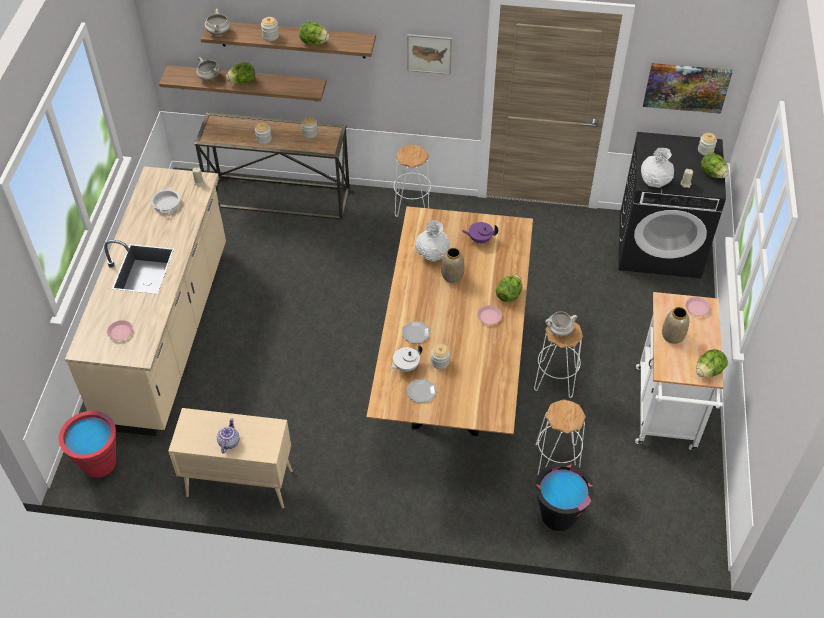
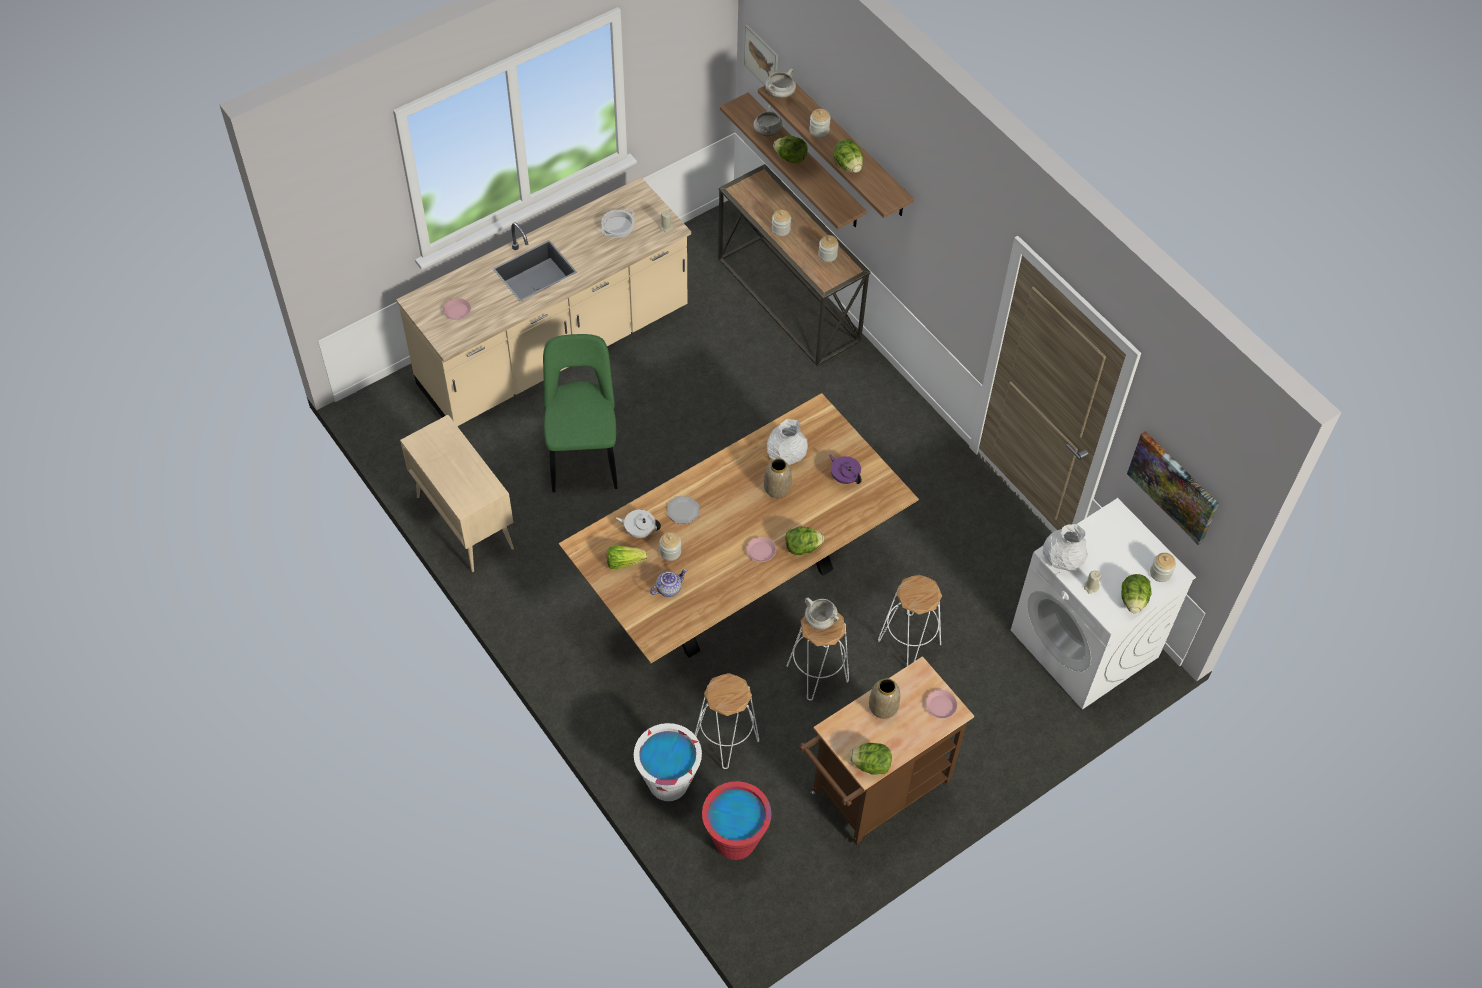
camera: 45 degrees right, 5 degrees up
red bucket [59,411,116,478] -> red bucket moved to [702,781,772,860]
teapot [217,418,239,454] -> teapot moved to [650,569,687,597]
white stool [394,145,431,217] -> white stool moved to [878,575,942,666]
picture [407,34,452,75] -> picture moved to [744,25,778,85]
plate [407,379,436,403] -> lettuce [607,545,648,569]
black bucket [535,463,594,531] -> white bucket [634,723,702,801]
black washing machine [618,132,726,278] -> white washing machine [1011,498,1196,710]
white cart [635,292,723,450] -> brown cart [800,656,974,845]
none -> green chair [543,334,618,493]

